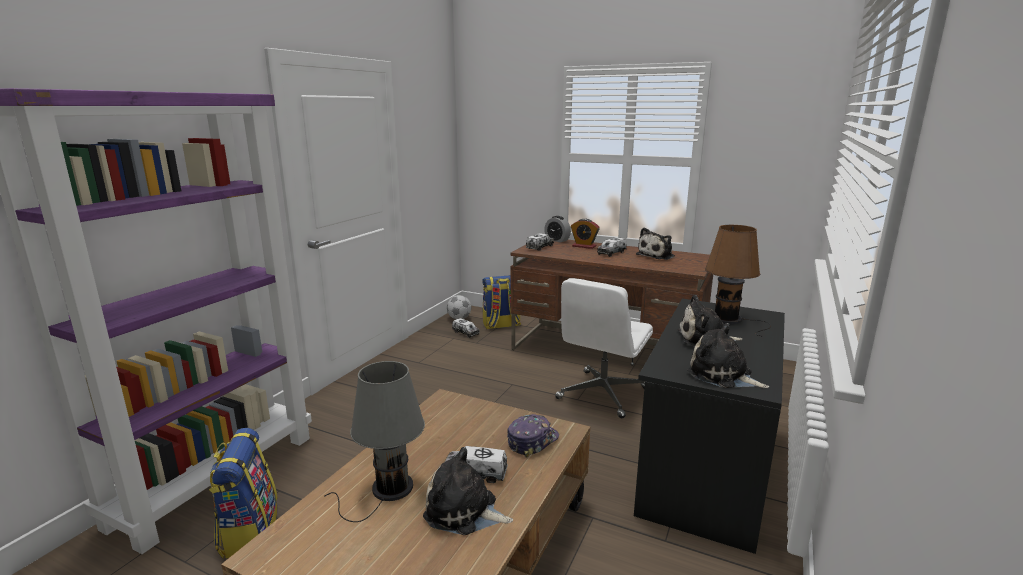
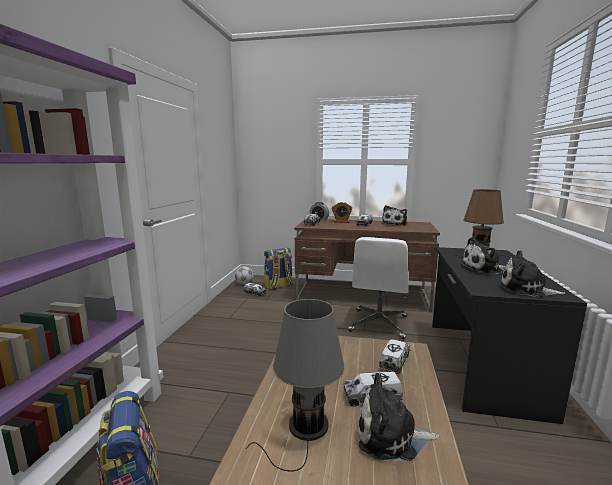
camera: 15 degrees left, 5 degrees down
cap [507,414,559,458] -> toy truck [379,339,410,374]

